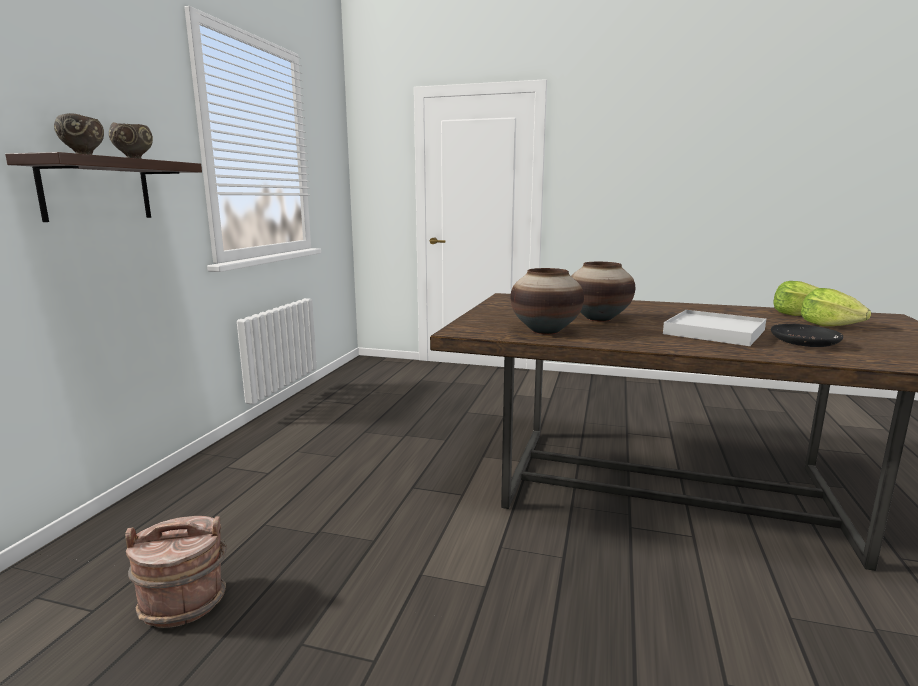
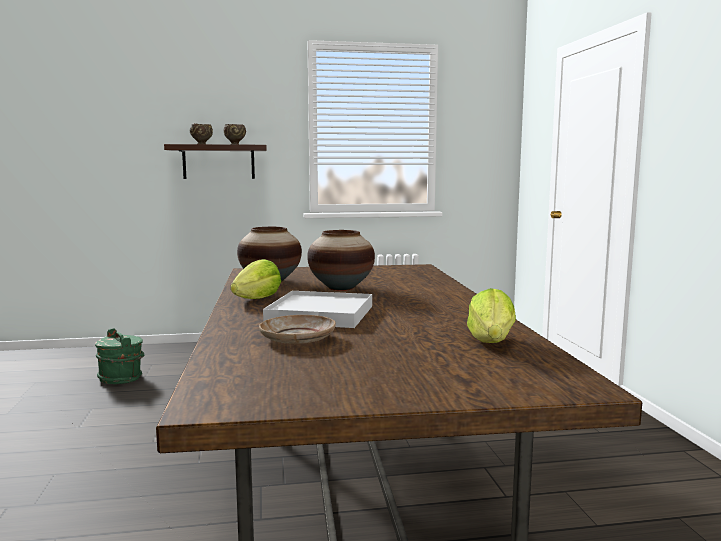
camera: 65 degrees right, 5 degrees down
brown bucket [125,516,227,628] -> green bucket [95,329,144,384]
black plate [771,324,843,347] -> beige plate [259,315,336,344]
lettuce [801,288,871,326] -> lettuce moved to [231,259,281,299]

